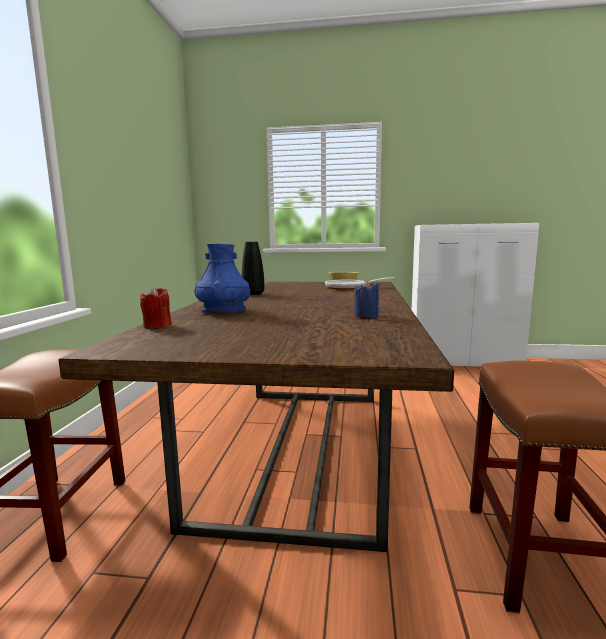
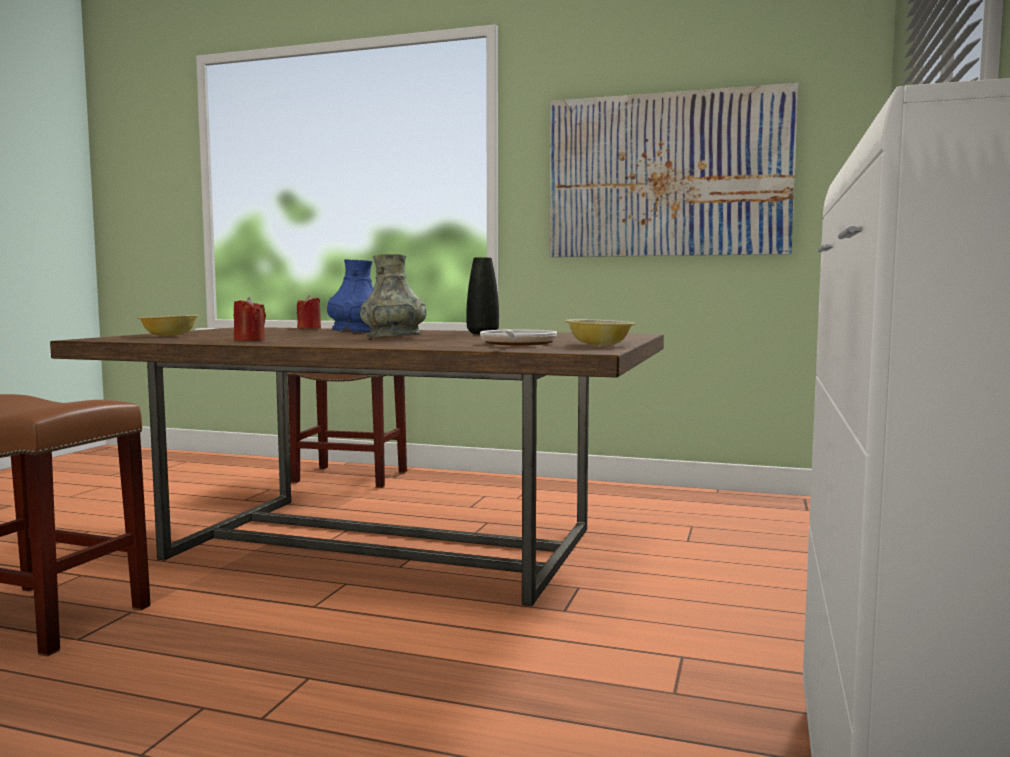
camera: 100 degrees right, 5 degrees down
blue candle [354,280,379,317] -> red candle [234,297,266,341]
none -> bowl [137,315,200,336]
none -> grey vase [360,254,427,338]
none -> picture [550,83,798,257]

